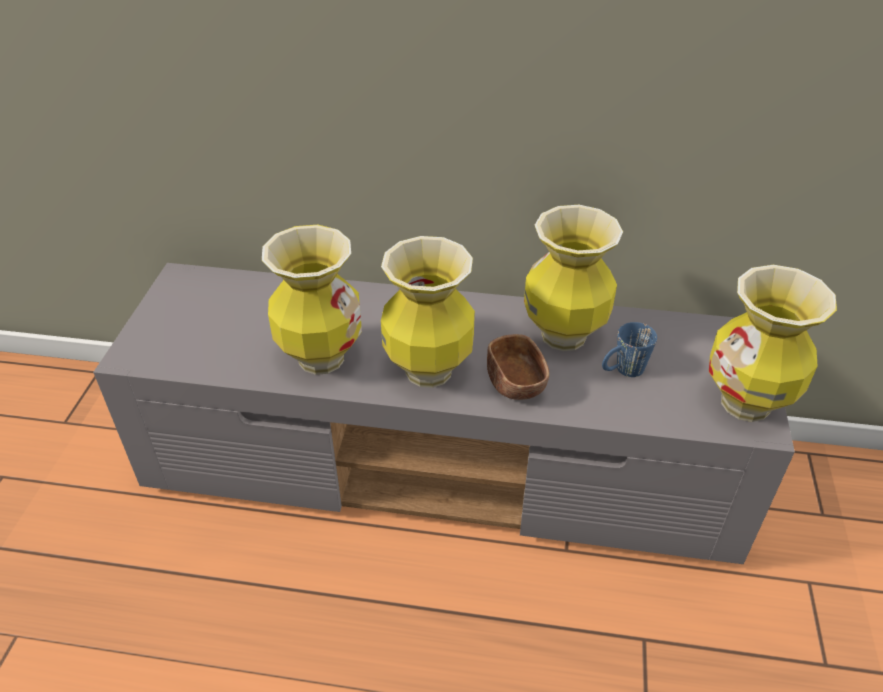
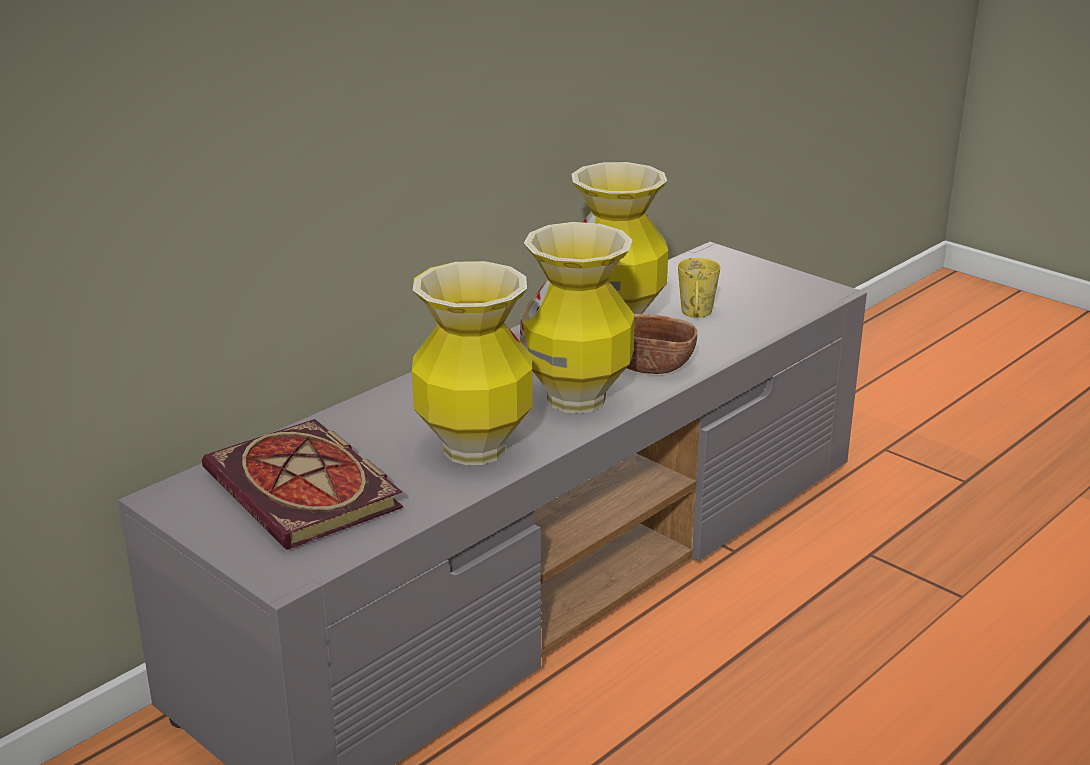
camera: 55 degrees left, 15 degrees down
blue mug [602,322,657,377] -> yellow mug [678,258,720,318]
vase [709,265,837,422] -> none
none -> book [202,419,403,550]

